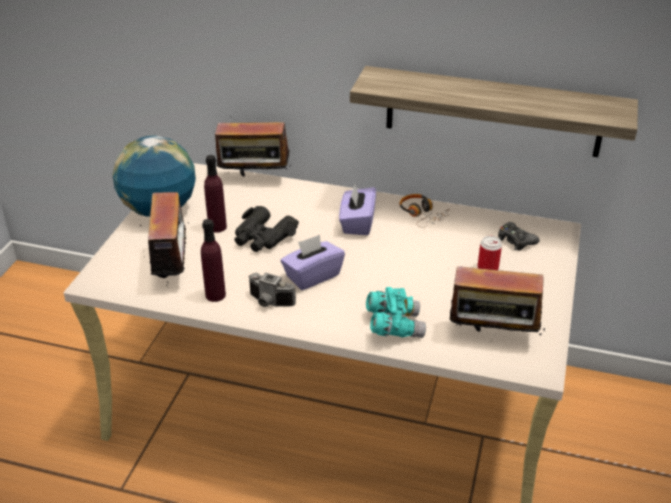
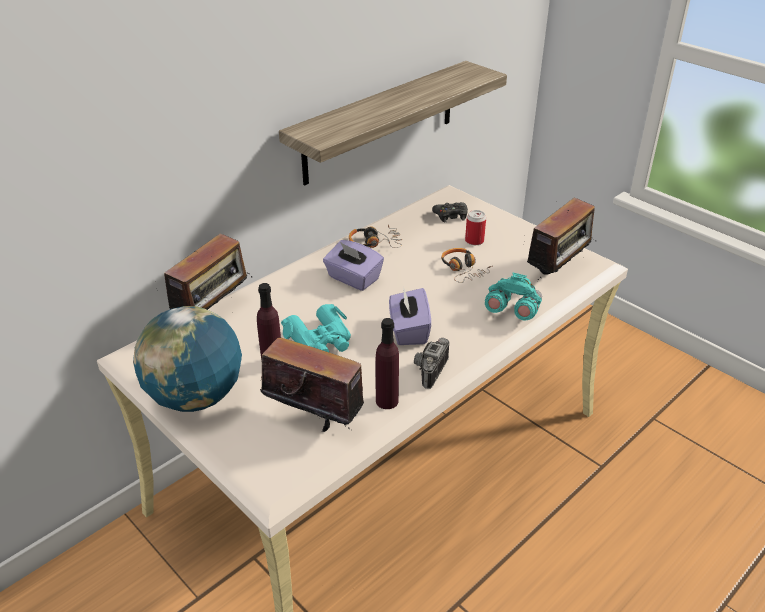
camera: 60 degrees left, 0 degrees up
black binoculars [234,206,299,252] -> turquoise binoculars [281,304,351,352]
camera [248,273,296,307] -> camera turned 150 degrees clockwise [414,338,450,389]
none -> headphones [441,248,493,283]

